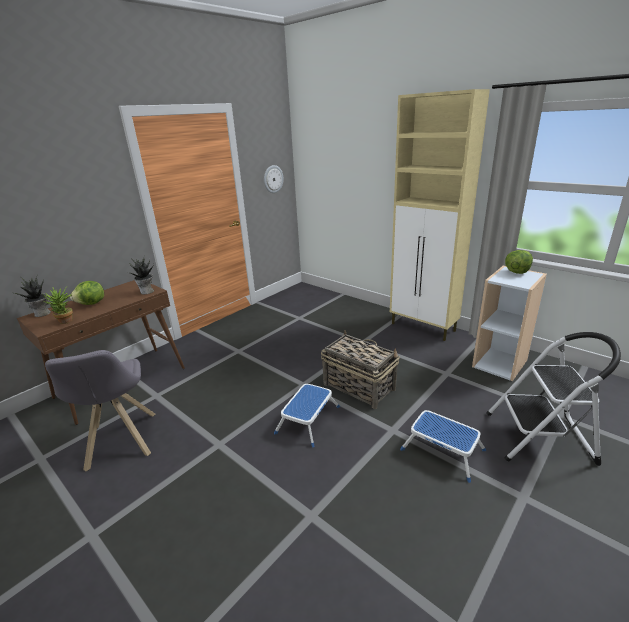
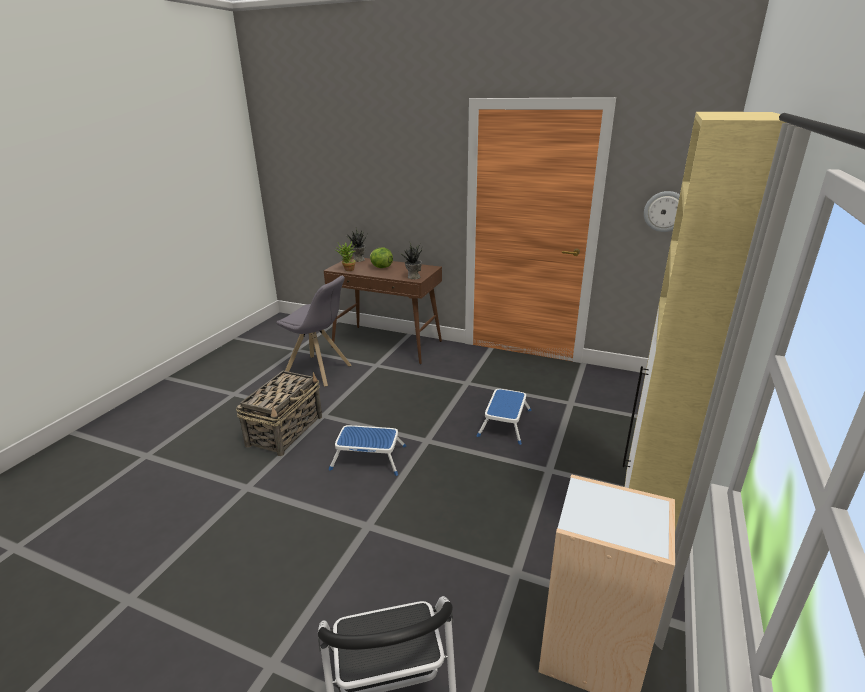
camera: 70 degrees right, 0 degrees up
grey chair [45,350,156,472] -> grey chair turned 120 degrees counterclockwise [276,275,352,387]
basket [321,330,400,409] -> basket moved to [236,370,322,456]
blue step ladder [400,410,486,483] -> blue step ladder moved to [477,389,532,445]
lettuce [505,250,533,274] -> none

